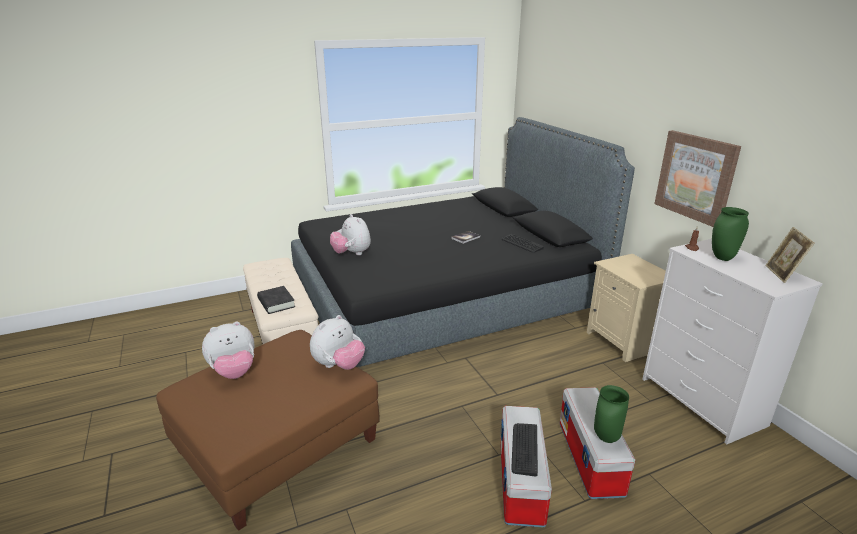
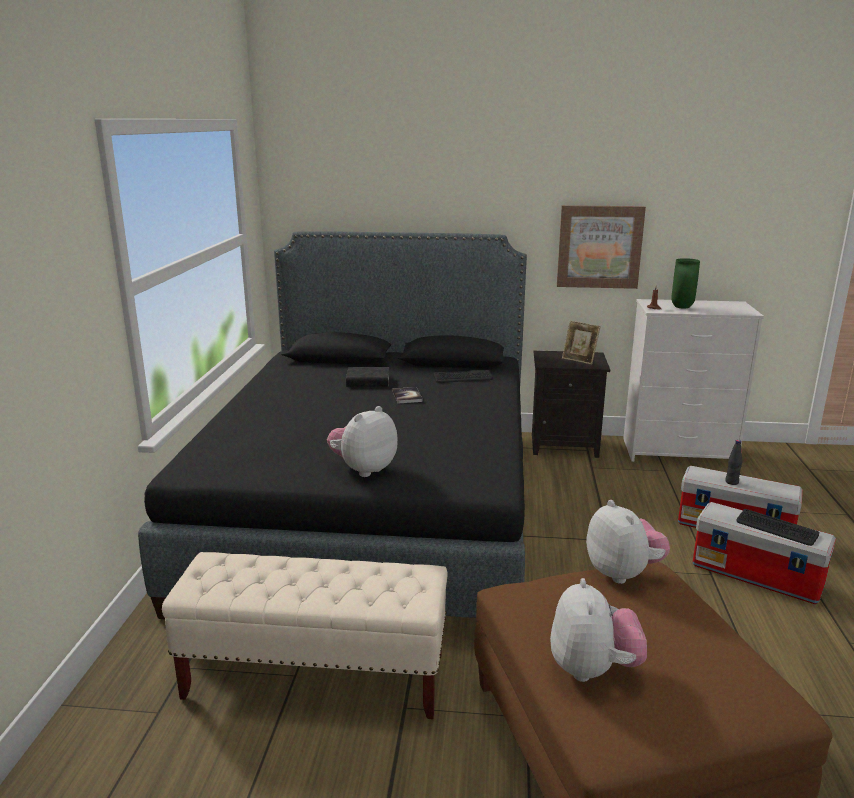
camera: 60 degrees left, 5 degrees down
black book [257,286,295,314] -> black book moved to [346,367,390,387]
plush toy [330,214,371,255] -> plush toy turned 135 degrees clockwise [327,406,398,477]
beige nightstand [587,254,666,362] -> black nightstand [532,350,610,458]
green vase [594,385,629,443] -> none
picture frame [765,227,814,283] -> picture frame moved to [562,321,601,364]
none -> black bottle [725,440,742,485]

